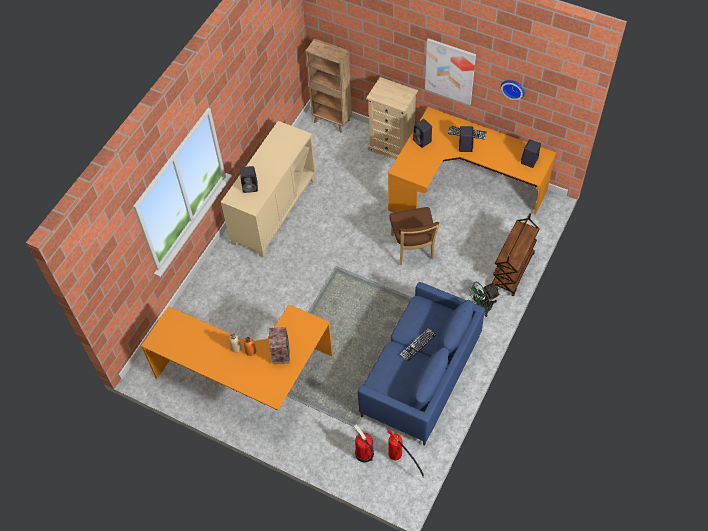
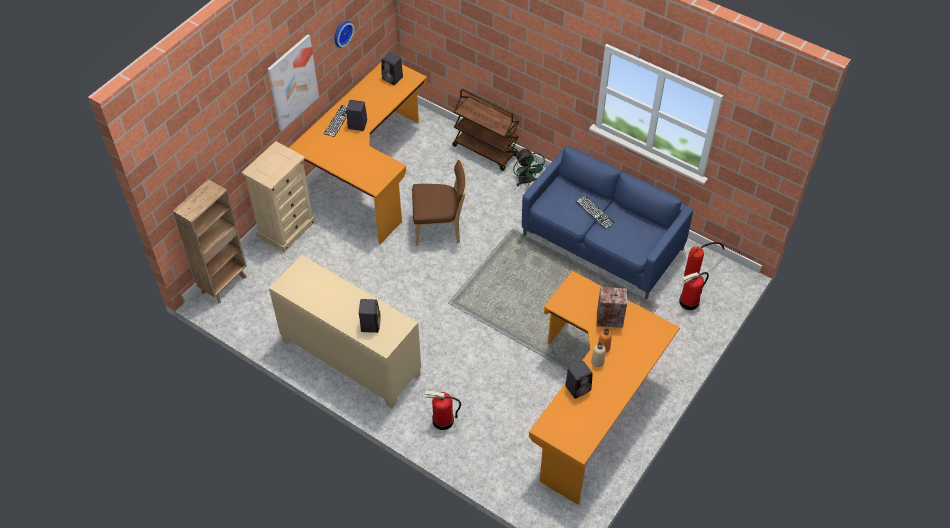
camera: 85 degrees left, 5 degrees down
black speaker [413,119,432,148] -> black speaker moved to [565,361,593,399]
none -> fire extinguisher [422,391,461,430]

